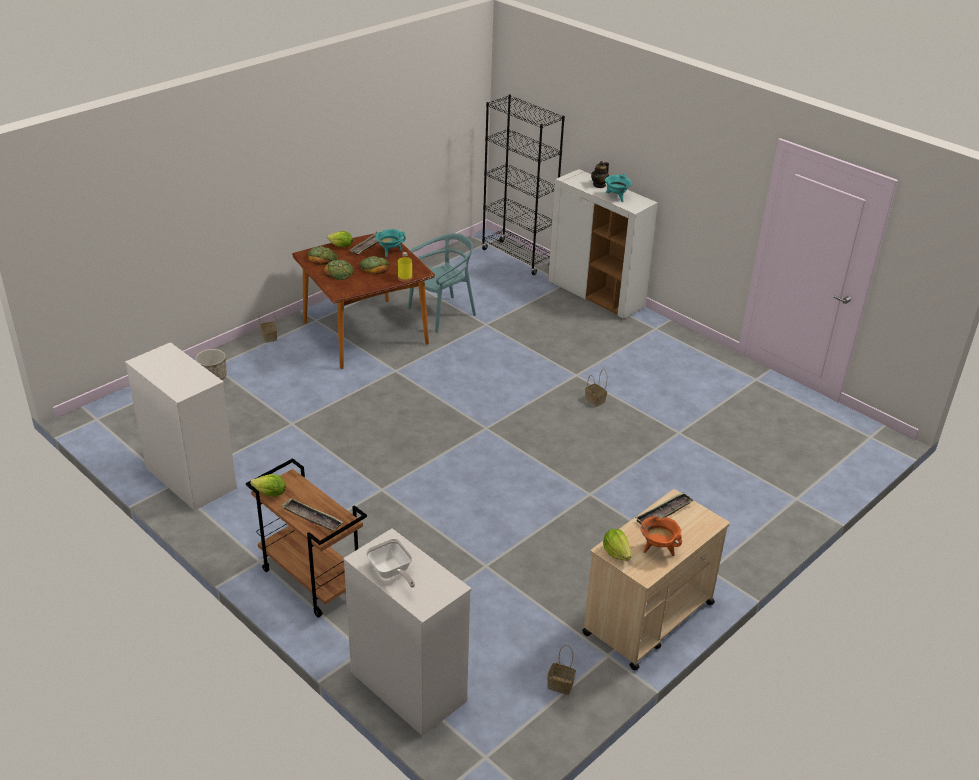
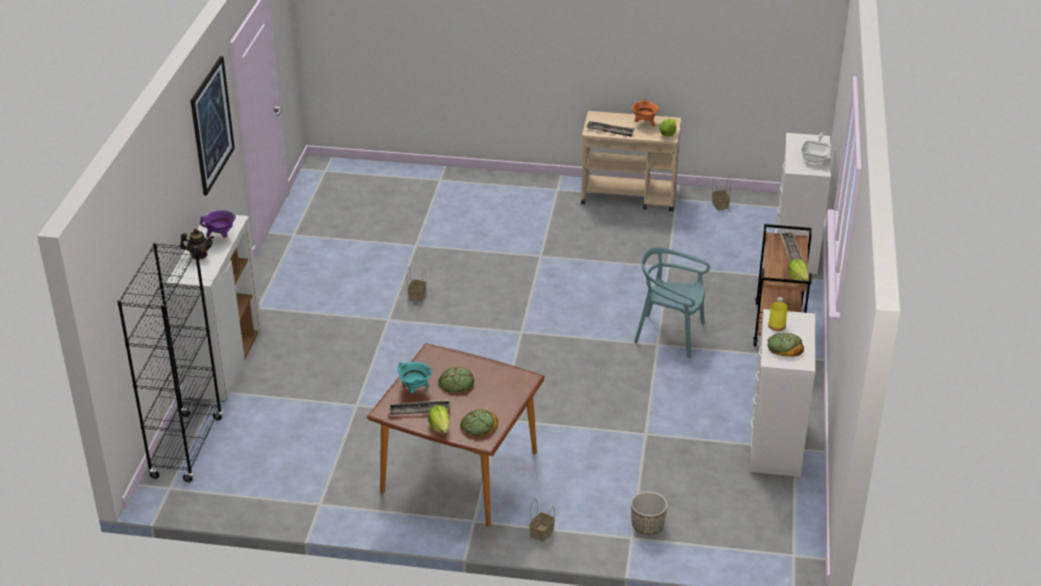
camera: 125 degrees left, 0 degrees up
bread [323,260,354,280] -> bread moved to [767,333,804,357]
yellow bottle [398,252,413,282] -> yellow bottle moved to [768,297,788,331]
turquoise chair [408,233,476,333] -> turquoise chair moved to [634,247,710,358]
turquoise cooking pot [605,173,632,202] -> purple cooking pot [200,210,236,238]
none -> picture [190,56,235,196]

